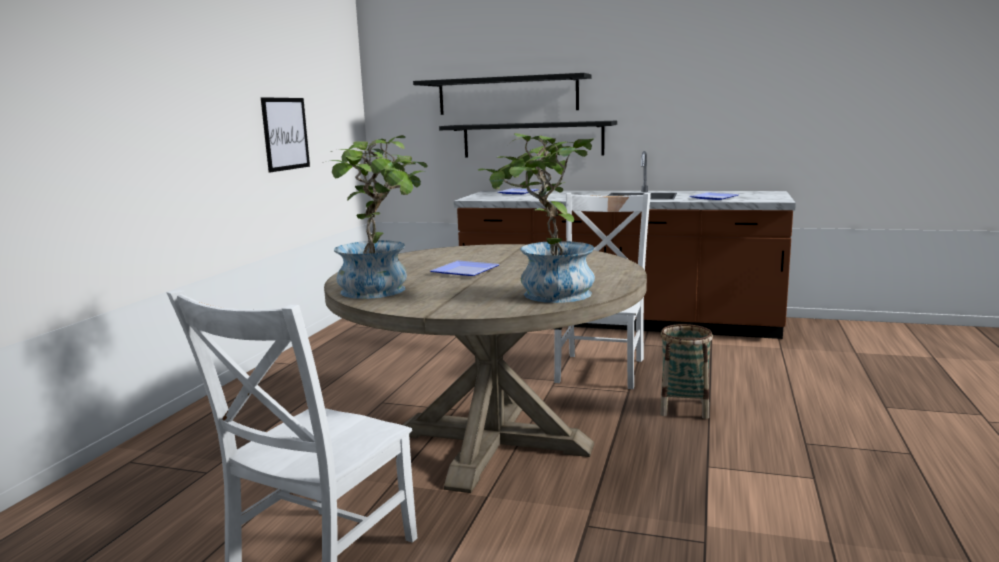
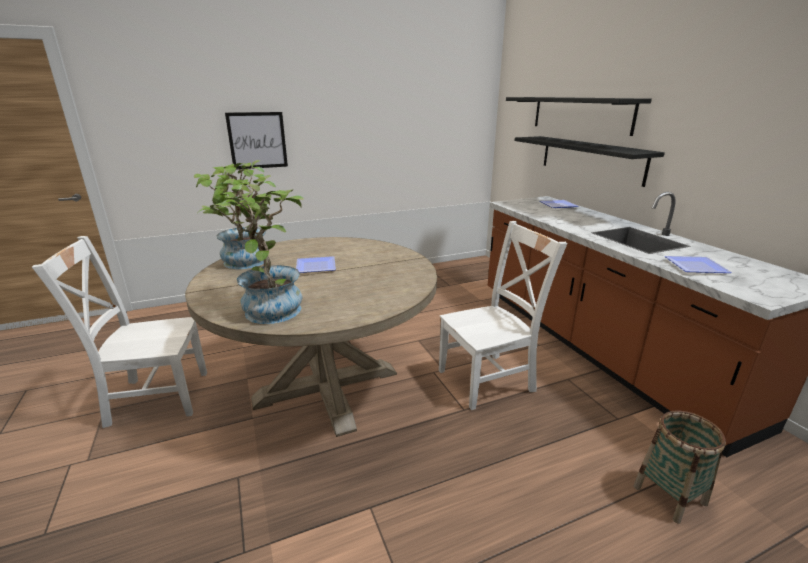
camera: 50 degrees right, 10 degrees up
picture [261,97,310,172] -> picture moved to [225,112,288,169]
basket [660,324,713,419] -> basket moved to [634,410,726,524]

